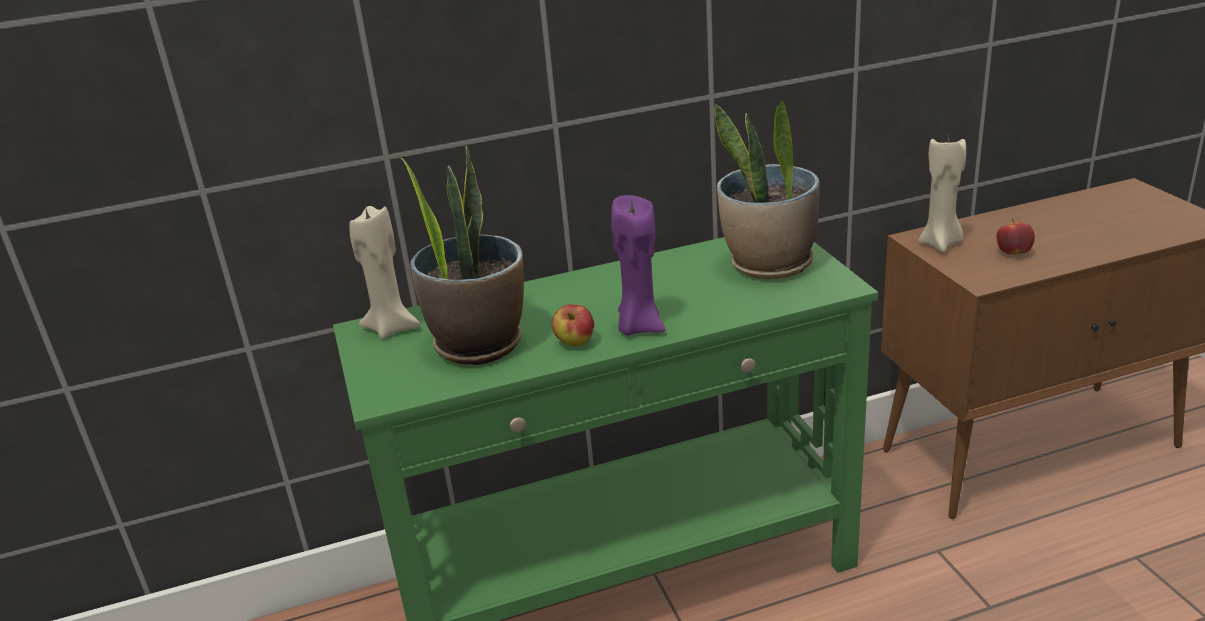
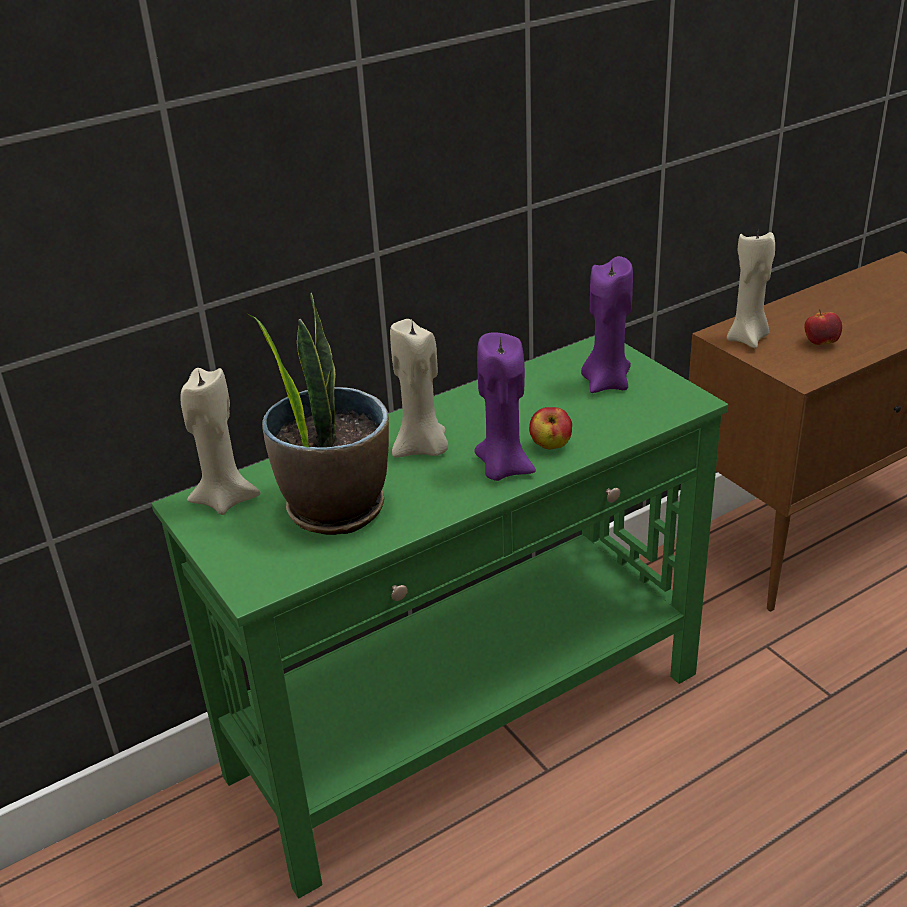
camera: 15 degrees left, 5 degrees up
apple [552,304,594,346] -> apple moved to [529,407,572,449]
potted plant [714,100,820,279] -> purple candle [581,256,633,393]
none -> beige candle [390,319,448,458]

